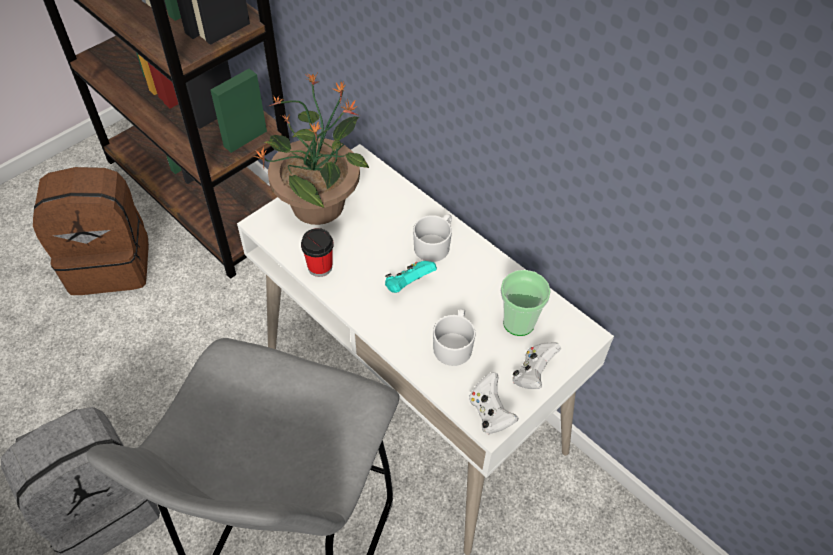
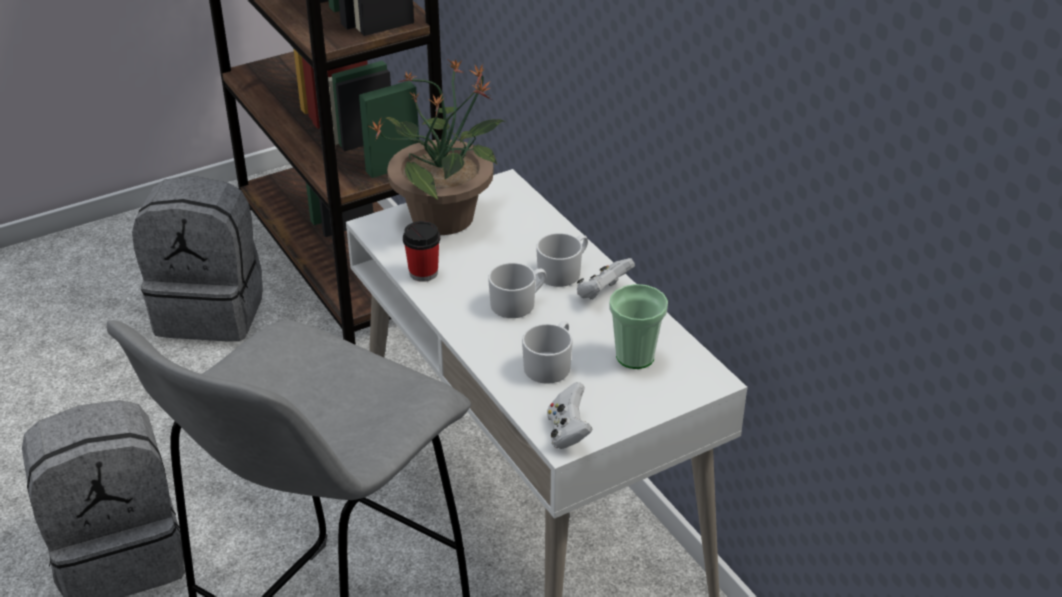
camera: 15 degrees right, 15 degrees down
brown backpack [33,167,149,295] -> grey backpack [132,176,263,342]
turquoise game controller [385,261,437,293] -> white mug [488,263,547,318]
white game controller [512,342,561,389] -> white game controller moved to [577,258,635,300]

